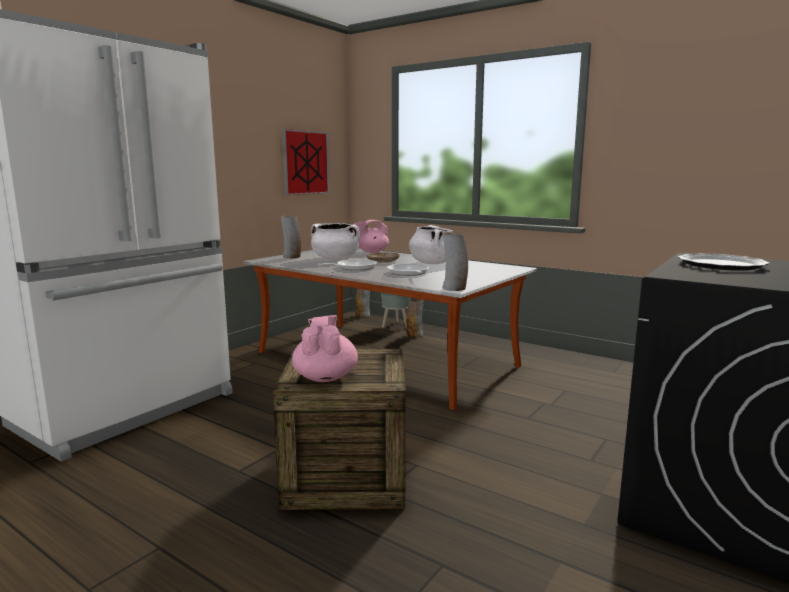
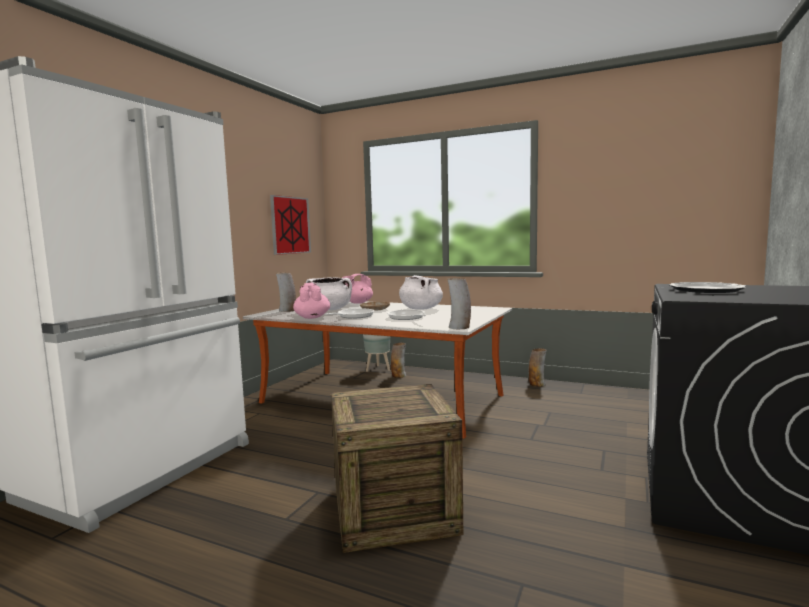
camera: 10 degrees left, 5 degrees down
pink teapot [292,315,358,382] -> pink teapot moved to [293,283,330,319]
vase [355,289,370,317] -> vase moved to [529,348,546,387]

